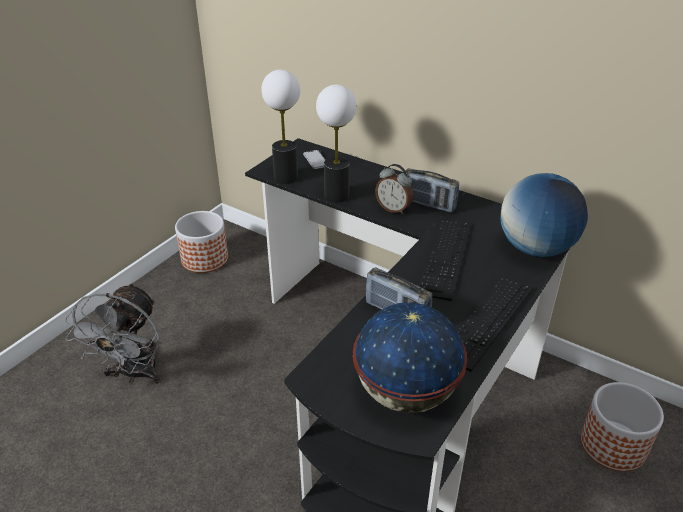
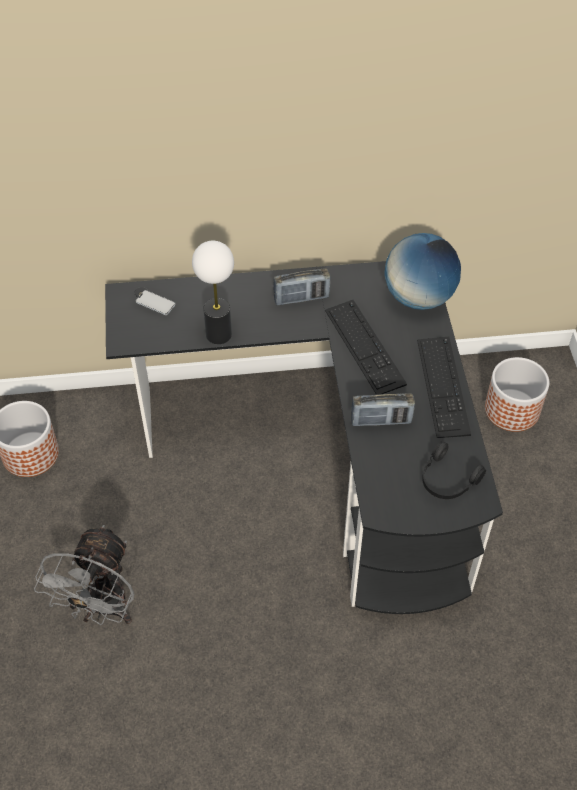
camera: 40 degrees left, 15 degrees up
grey fan [65,282,161,384] -> grey fan turned 45 degrees clockwise [34,525,134,625]
table lamp [261,70,300,184] -> none
globe [353,302,467,413] -> black headphones [422,442,486,499]
alarm clock [375,164,413,214] -> none

